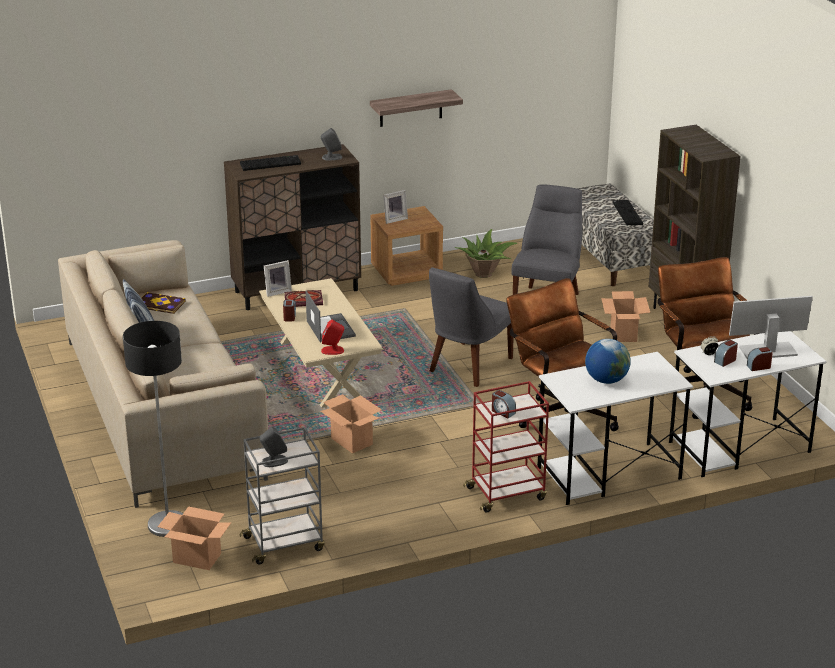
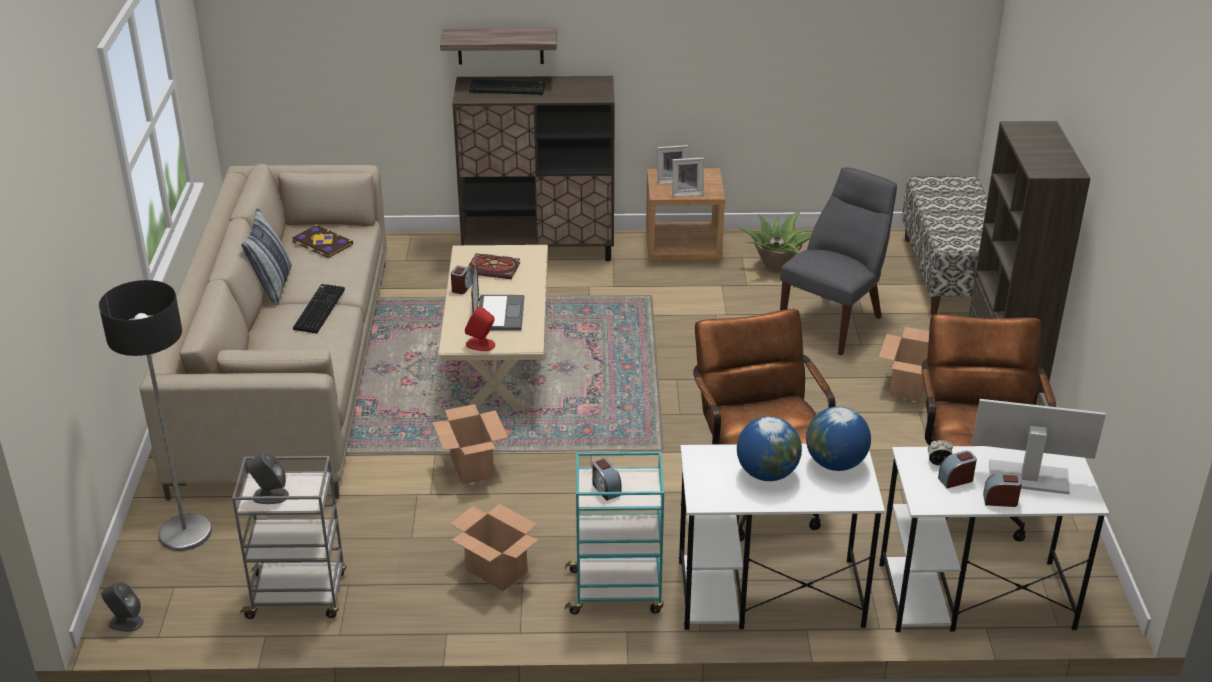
camera: 20 degrees right, 5 degrees up
cardboard box [158,506,231,570] -> cardboard box moved to [450,504,539,592]
picture frame [264,260,292,297] -> picture frame moved to [672,157,704,197]
grey speaker [321,128,343,160] -> grey speaker moved to [101,582,144,632]
shelf [370,89,463,127] -> shelf moved to [440,28,557,64]
grey chair [429,268,514,387] -> none
red cart [463,381,549,513] -> turquoise cart [565,452,664,614]
keyboard [612,200,643,225] -> keyboard moved to [293,284,345,333]
none -> globe [806,407,871,471]

